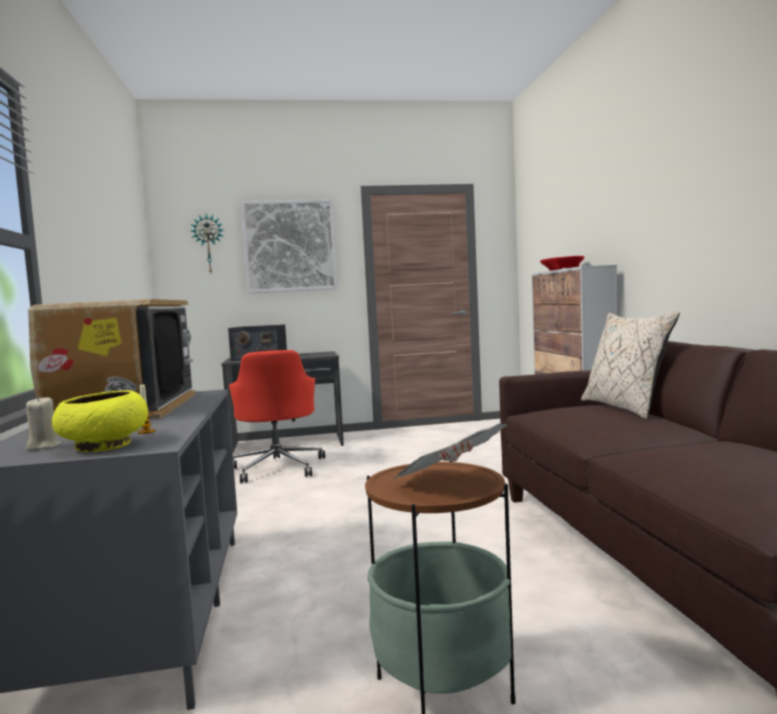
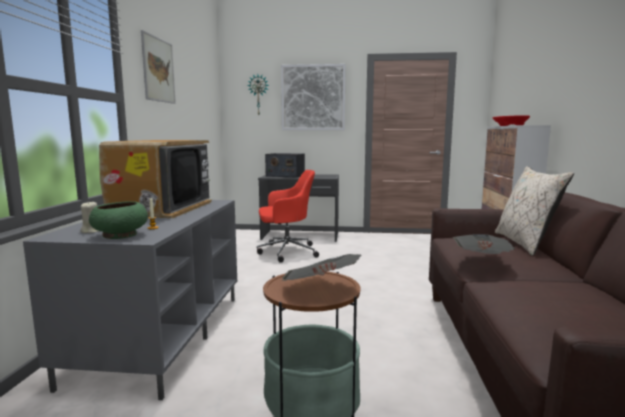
camera: 15 degrees right, 5 degrees up
yellow bowl [52,390,148,452] -> green bowl [89,201,148,239]
red office chair [229,350,325,483] -> red office chair turned 105 degrees counterclockwise [257,170,319,263]
none -> picture [141,30,176,104]
none -> newspaper [452,234,515,254]

